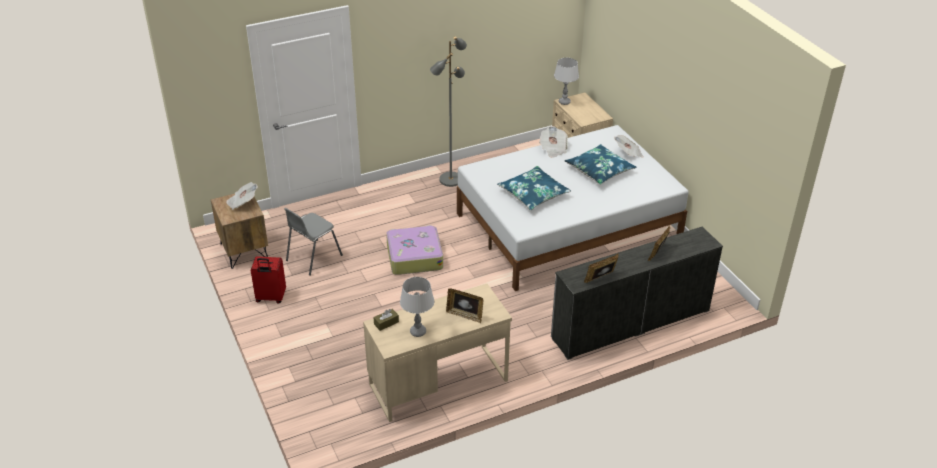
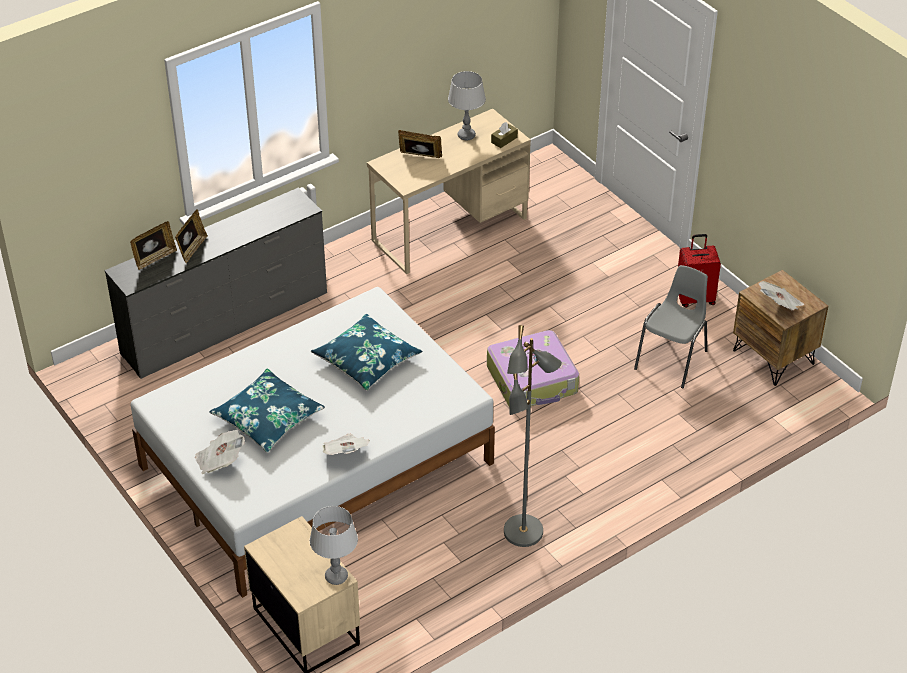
camera: 170 degrees right, 5 degrees up
picture frame [584,253,619,283] -> picture frame moved to [130,221,177,270]

